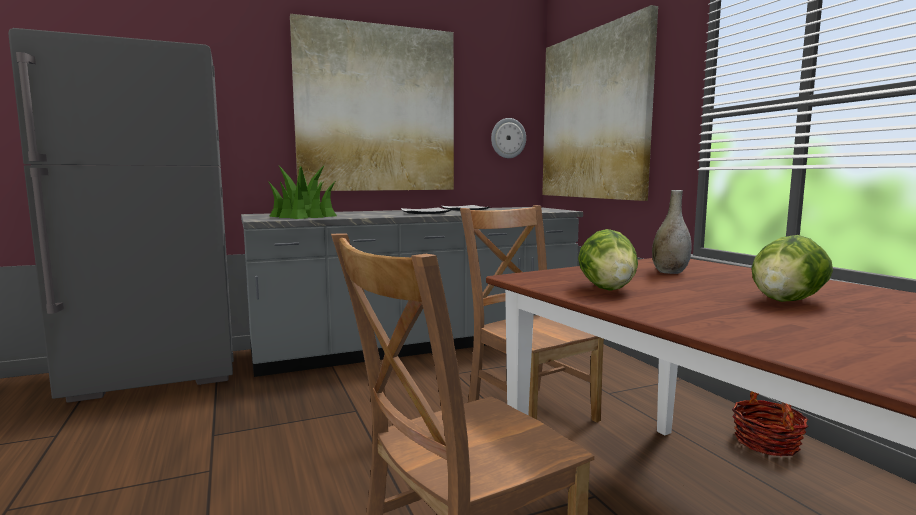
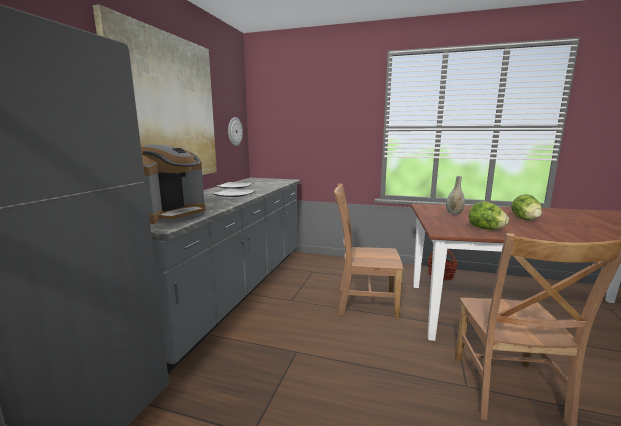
camera: 50 degrees left, 5 degrees up
potted plant [268,165,337,219] -> coffee machine [141,144,205,224]
picture [542,5,658,201] -> none

